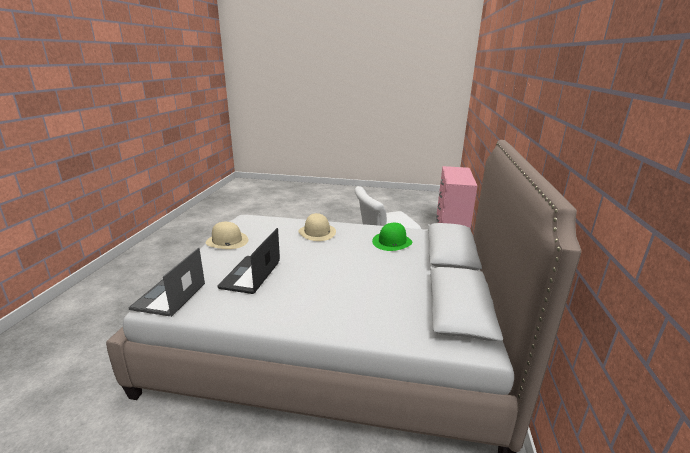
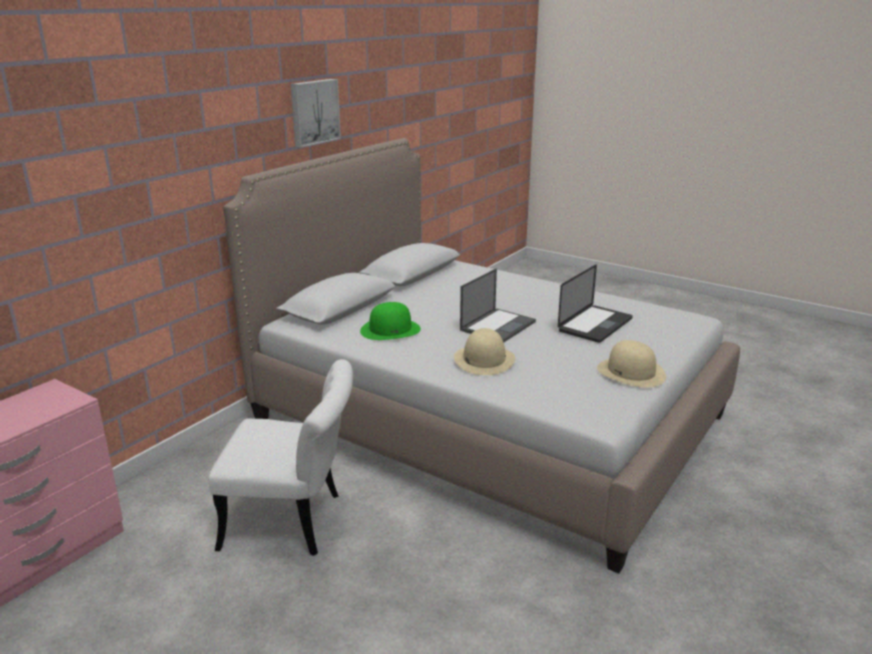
camera: 155 degrees left, 0 degrees up
laptop [128,247,205,317] -> laptop moved to [460,268,536,343]
none -> picture [291,79,341,148]

